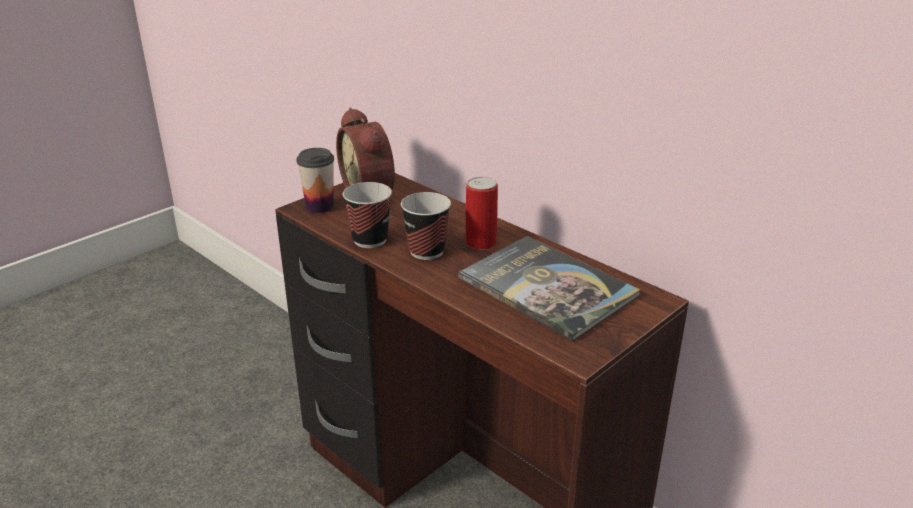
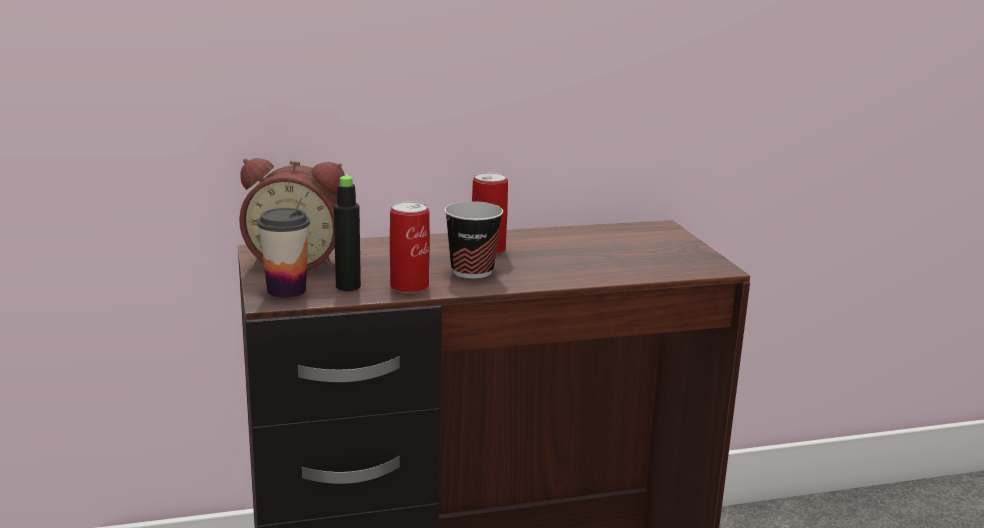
camera: 60 degrees left, 10 degrees down
cup [343,182,392,248] -> can [390,201,430,293]
book [459,236,640,341] -> none
none -> black bottle [334,175,361,291]

